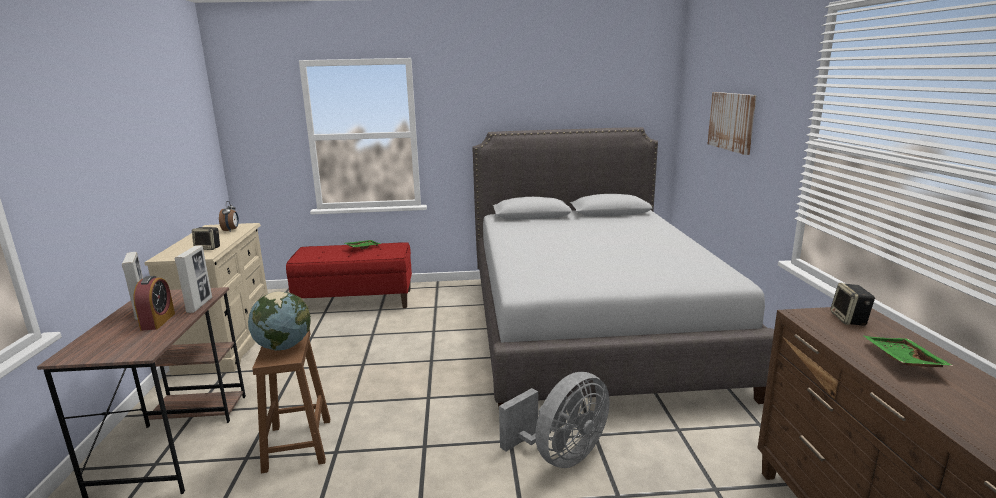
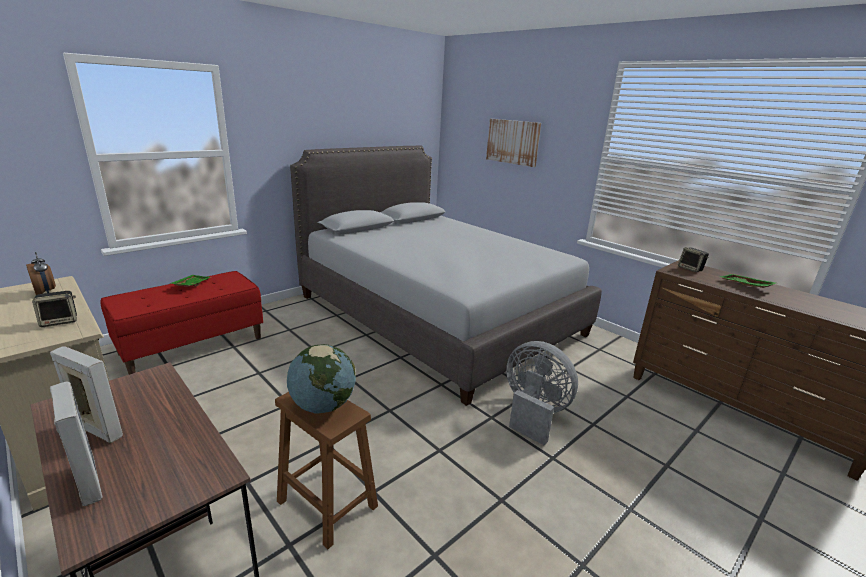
camera: 40 degrees left, 5 degrees up
alarm clock [134,276,175,330] -> none
picture frame [175,245,212,313] -> picture frame moved to [50,382,103,506]
grey fan [499,372,609,468] -> grey fan turned 60 degrees counterclockwise [506,341,578,446]

